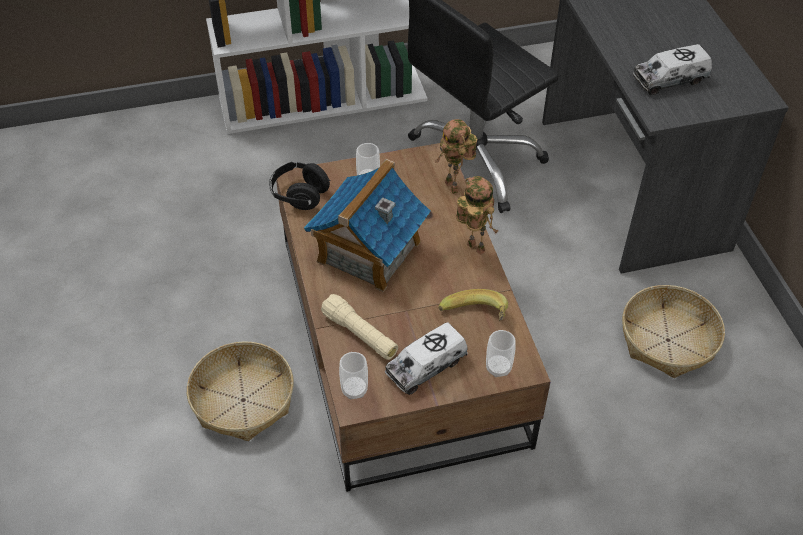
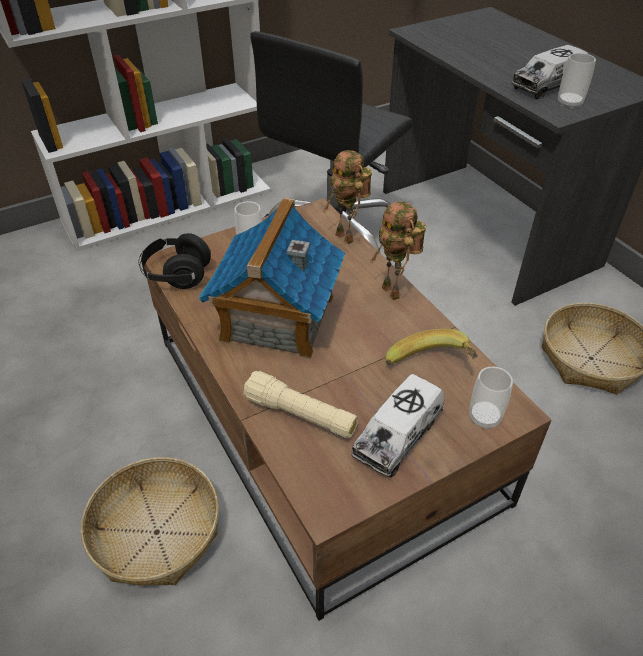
camera: 15 degrees left, 5 degrees down
cup [339,352,368,399] -> cup moved to [558,53,596,109]
toy robot [456,176,498,255] -> toy robot turned 150 degrees counterclockwise [370,201,426,300]

